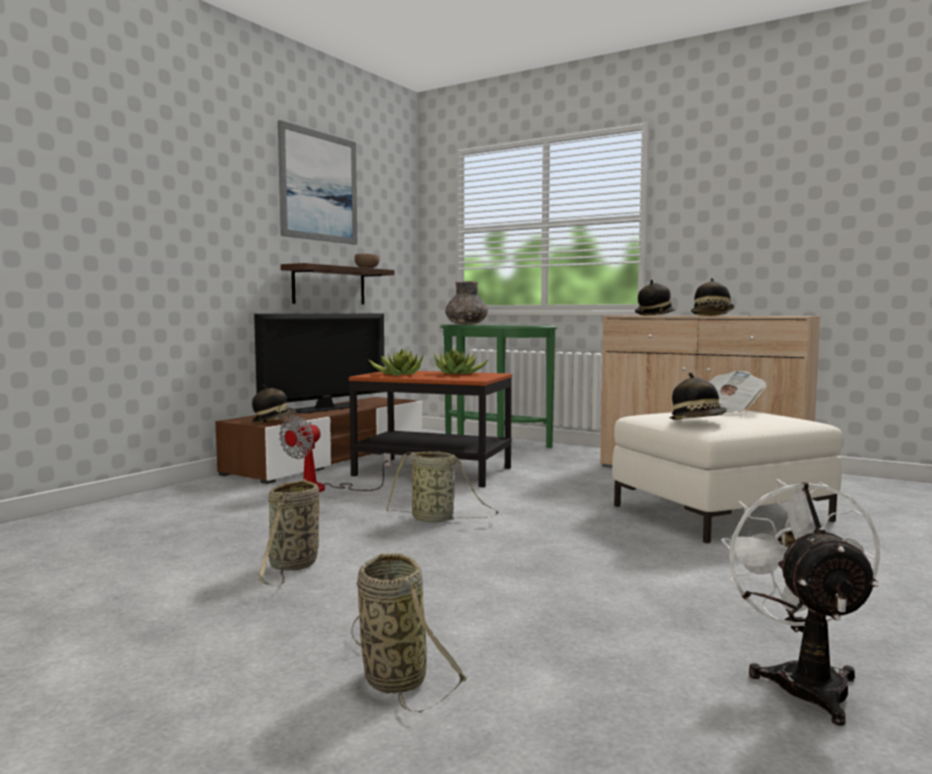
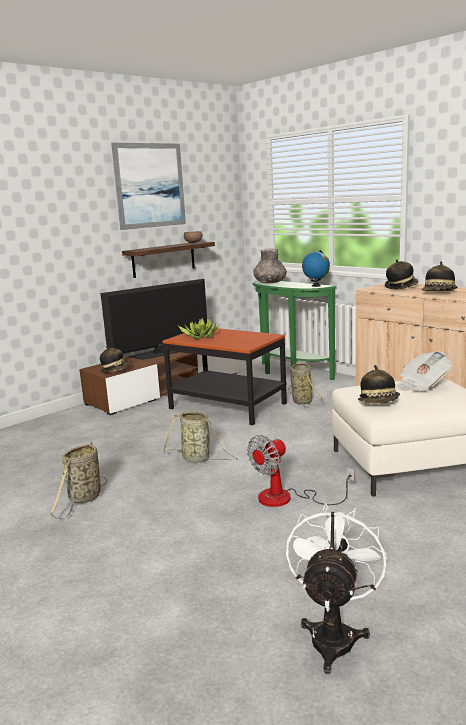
camera: 15 degrees right, 10 degrees up
fan [279,415,391,492] -> fan moved to [247,435,354,507]
basket [351,553,467,713] -> basket moved to [288,363,324,408]
potted plant [433,349,490,374] -> none
none -> globe [302,250,330,287]

